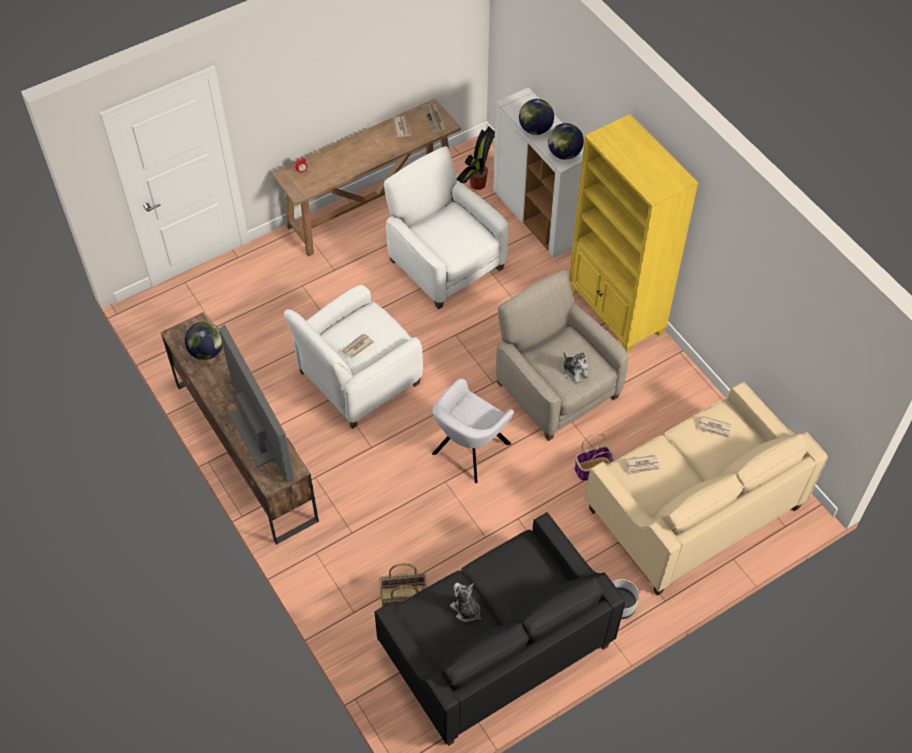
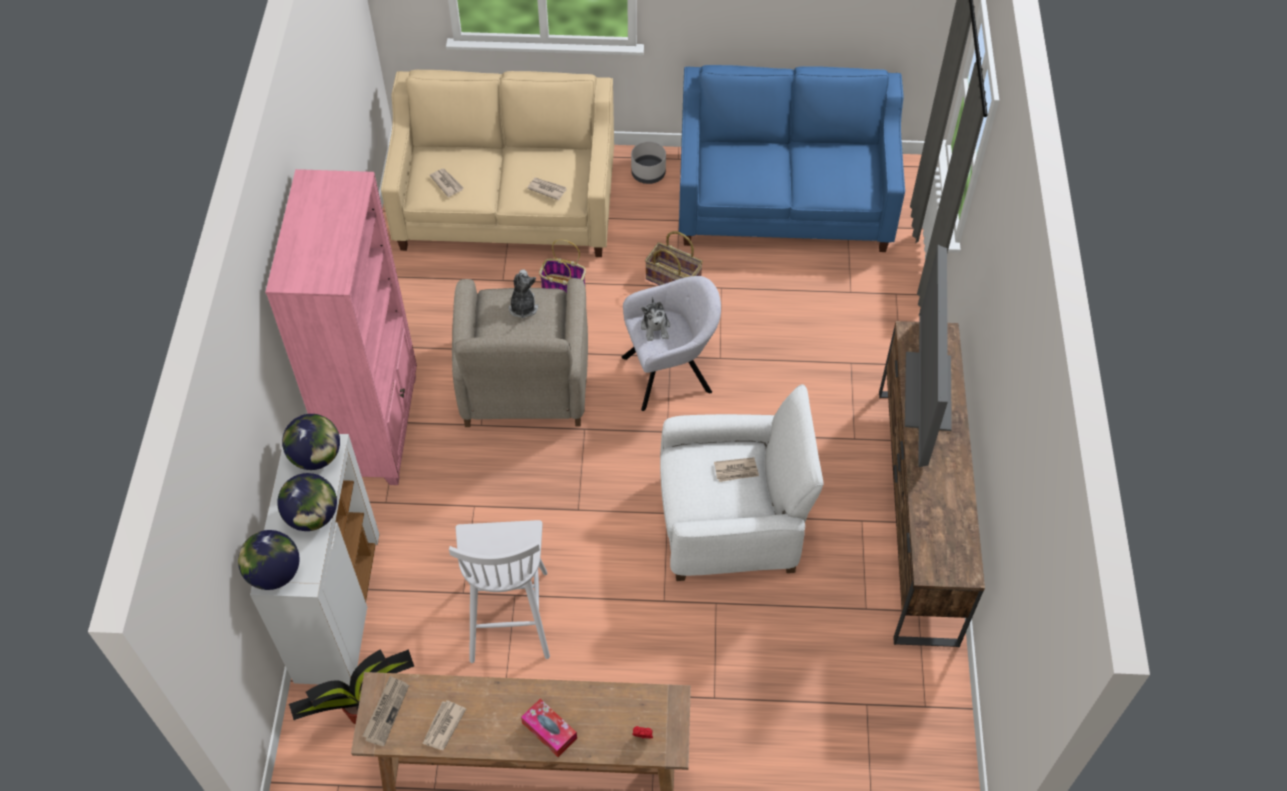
camera: 145 degrees left, 0 degrees up
globe [185,322,223,360] -> globe moved to [238,530,299,590]
black sofa [374,512,625,746] -> blue sofa [679,65,905,252]
basket [379,563,427,608] -> basket moved to [645,231,703,285]
white armchair [384,146,508,309] -> white stool [449,520,550,663]
plush toy [450,583,481,622] -> plush toy moved to [641,297,670,341]
yellow bookcase [569,114,698,353] -> pink bookcase [265,169,417,485]
none -> tissue box [521,698,577,757]

